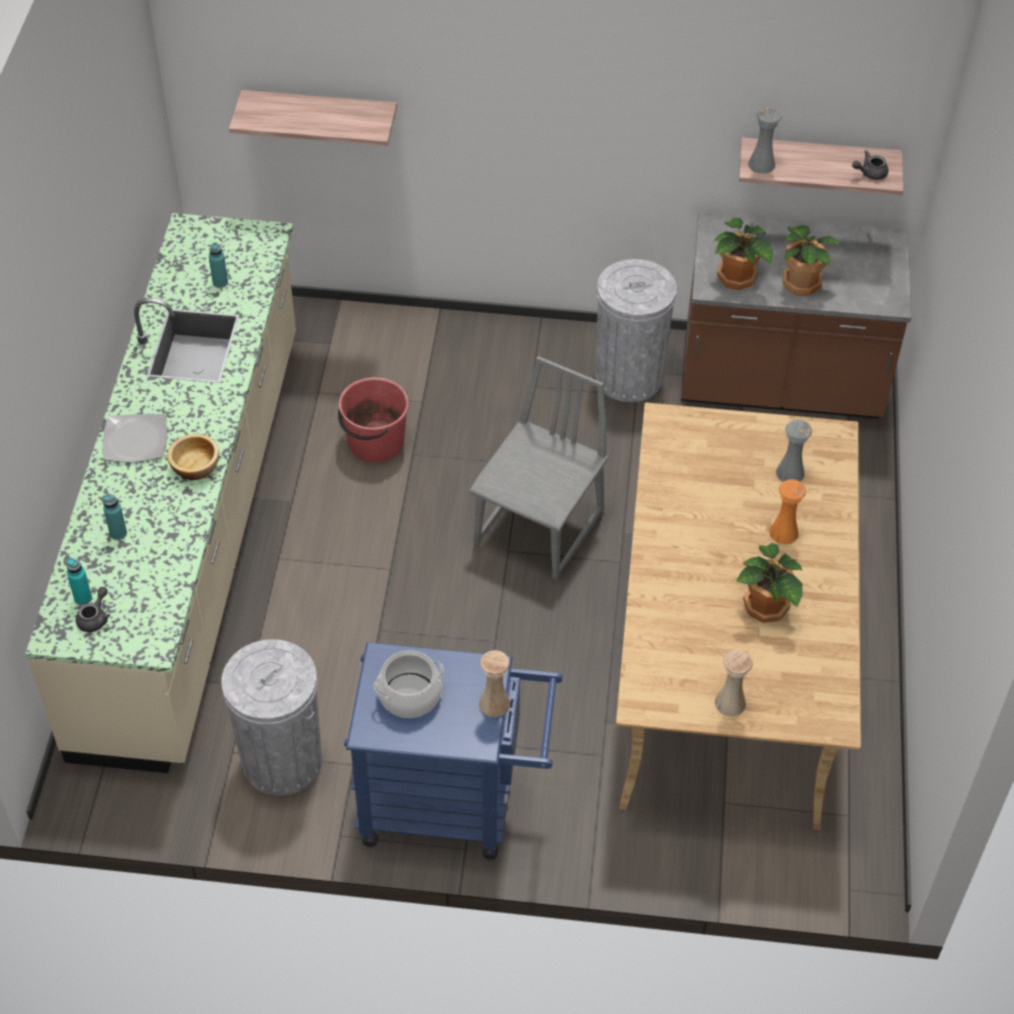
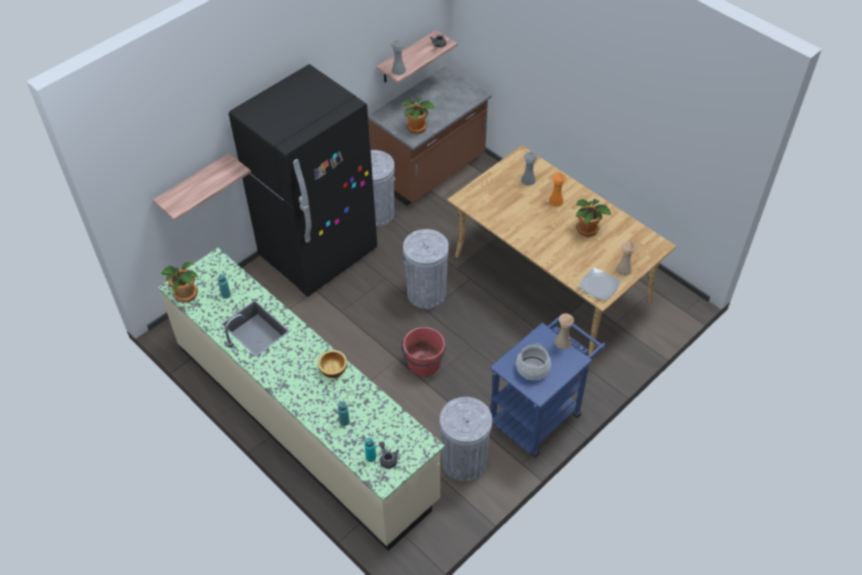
camera: 50 degrees left, 0 degrees up
plate [103,414,167,462] -> plate moved to [578,268,621,301]
red bucket [338,377,409,462] -> red bucket moved to [401,327,445,376]
grey chair [469,356,608,580] -> grey trash can [403,229,449,309]
potted plant [783,225,842,296] -> potted plant moved to [161,261,198,303]
none -> black fridge [229,64,377,297]

